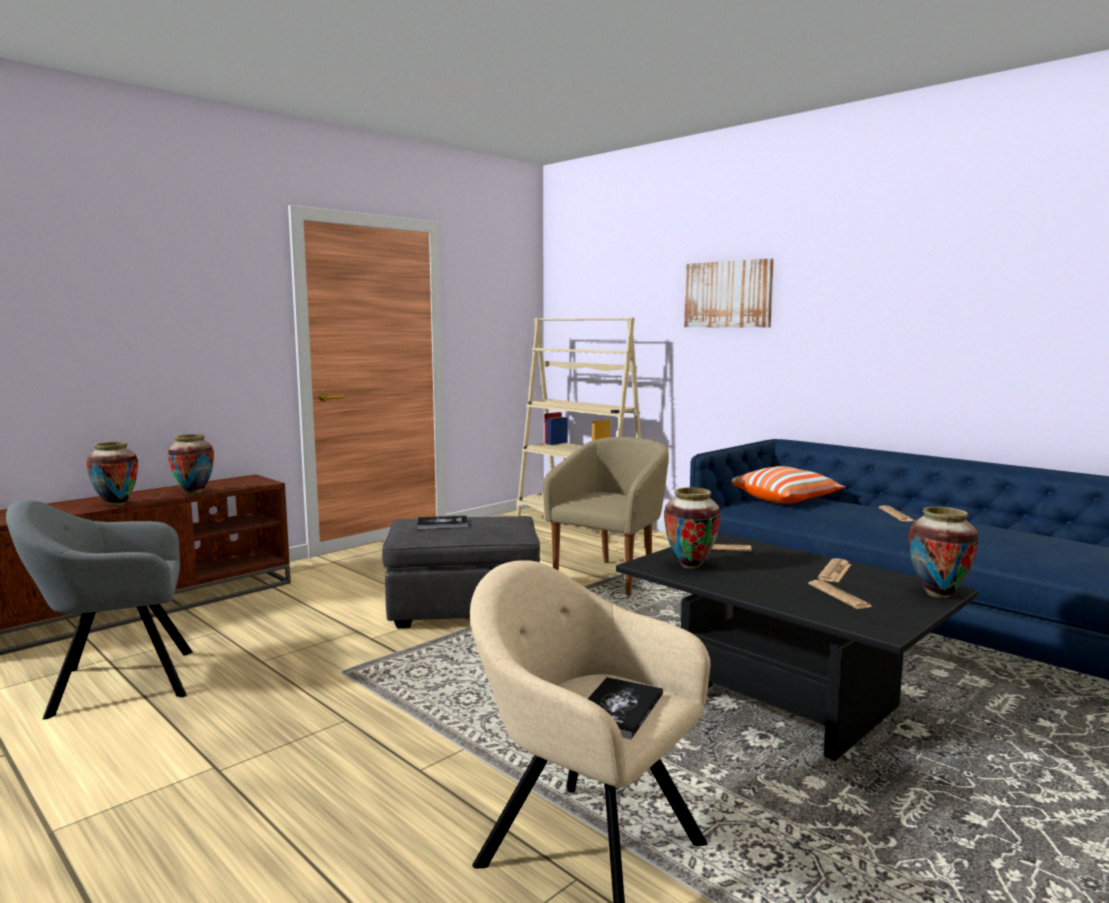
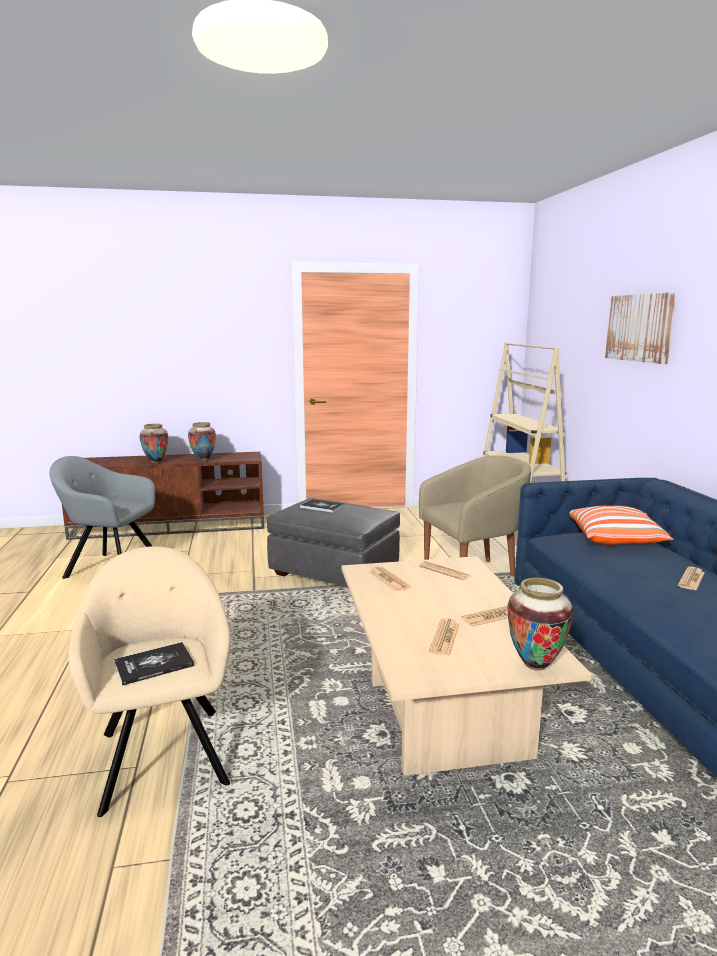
camera: 35 degrees right, 5 degrees up
black coffee table [616,532,978,761] -> beige coffee table [341,556,592,776]
vase [664,487,721,569] -> newspaper [370,567,411,592]

